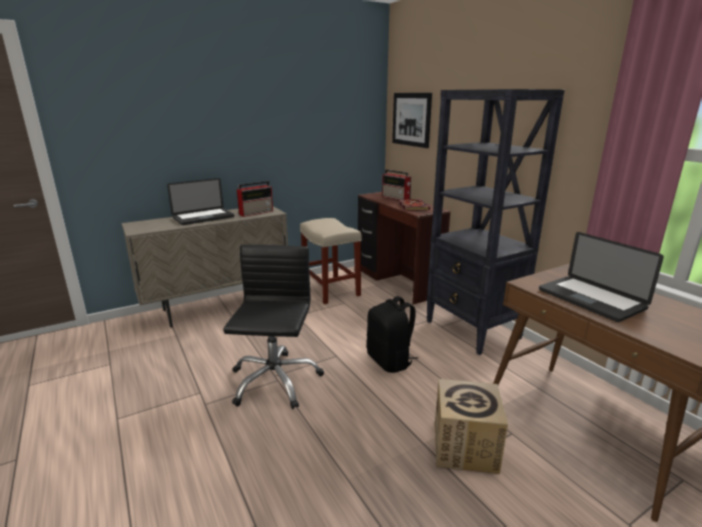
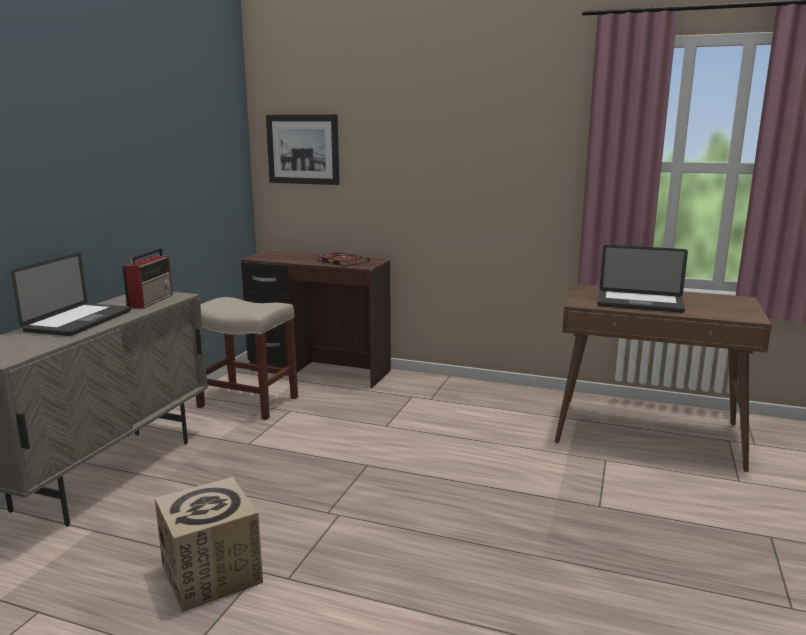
camera: 40 degrees left, 5 degrees down
black office chair [223,245,324,409] -> none
black backpack [367,296,418,373] -> none
radio [382,169,411,200] -> none
black bookcase [426,89,564,355] -> none
cardboard box [435,379,508,474] -> cardboard box moved to [155,477,263,612]

